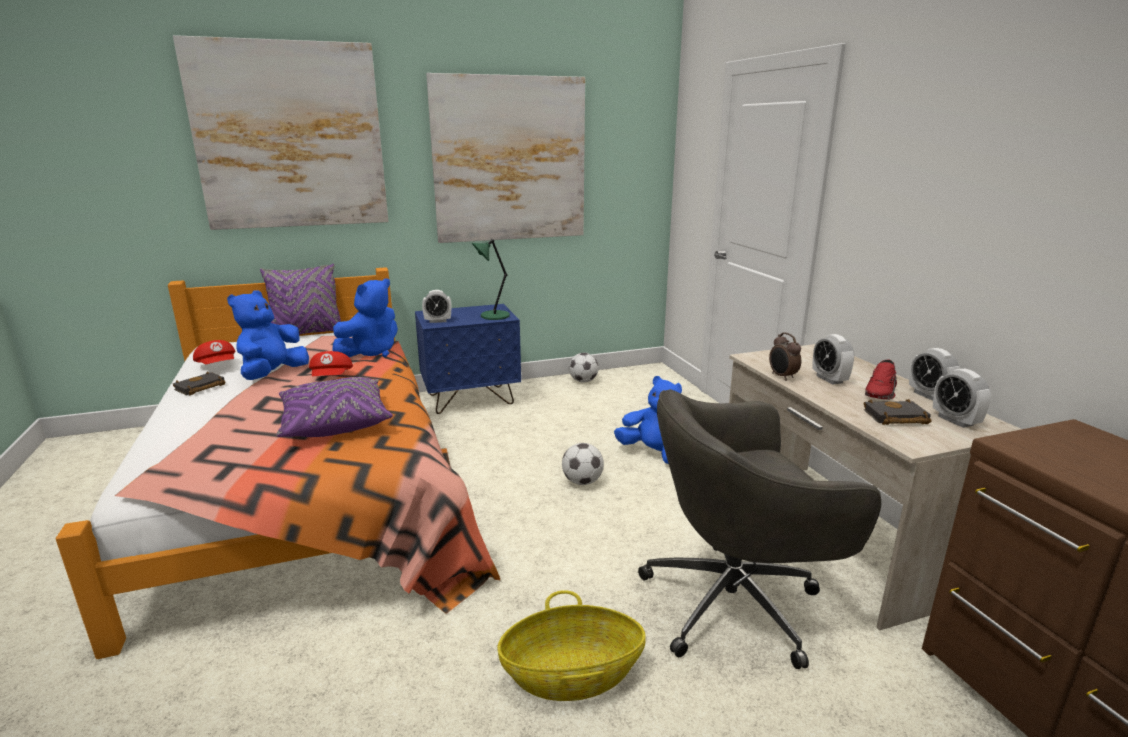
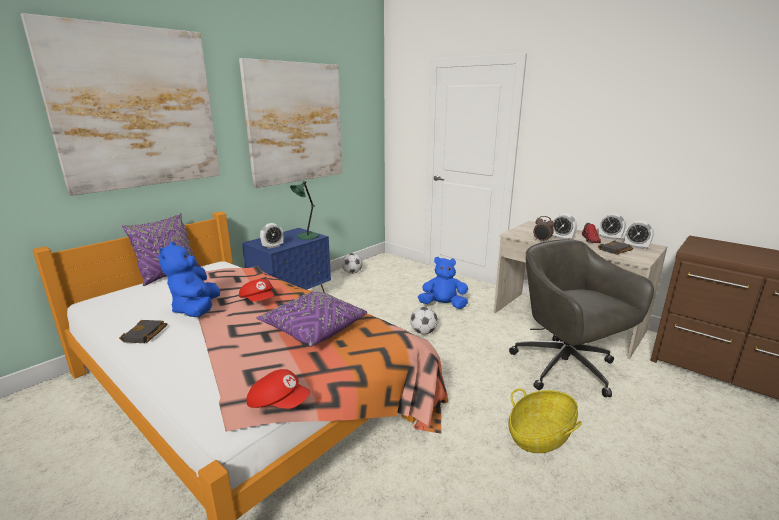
camera: 30 degrees left, 0 degrees up
red cap [193,340,235,364] -> red cap moved to [247,369,310,409]
blue plush toy [333,278,398,357] -> none
grey office chair [638,389,882,669] -> grey office chair turned 105 degrees clockwise [509,239,654,397]

